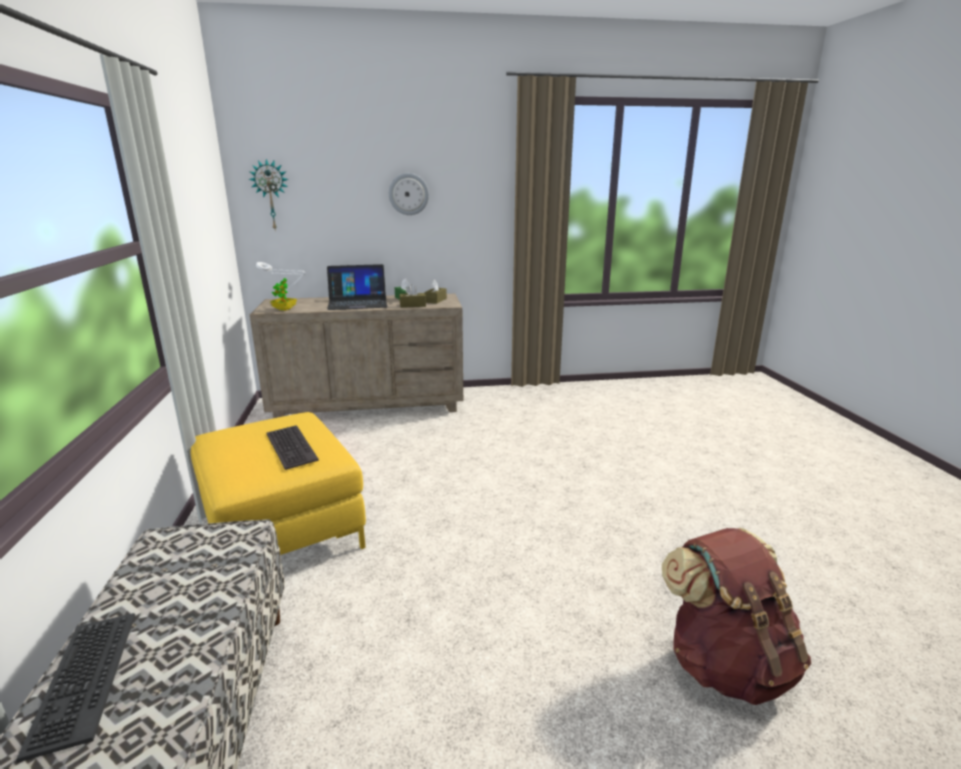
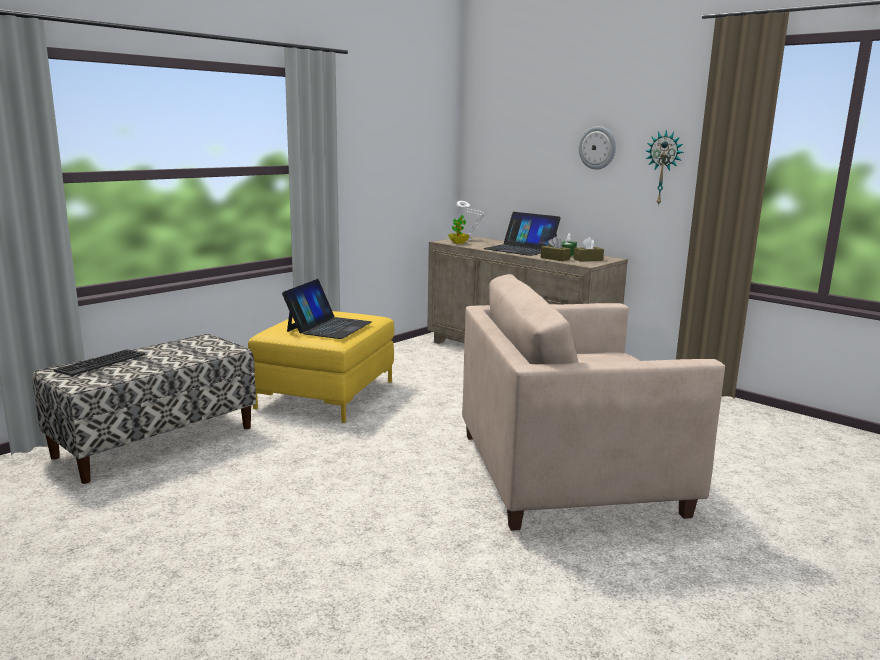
camera: 50 degrees right, 5 degrees down
wall clock [249,159,289,229] -> wall clock moved to [646,130,684,206]
keyboard [267,425,319,470] -> laptop [282,279,372,339]
brown backpack [662,528,811,705] -> none
none -> beige armchair [462,274,725,531]

